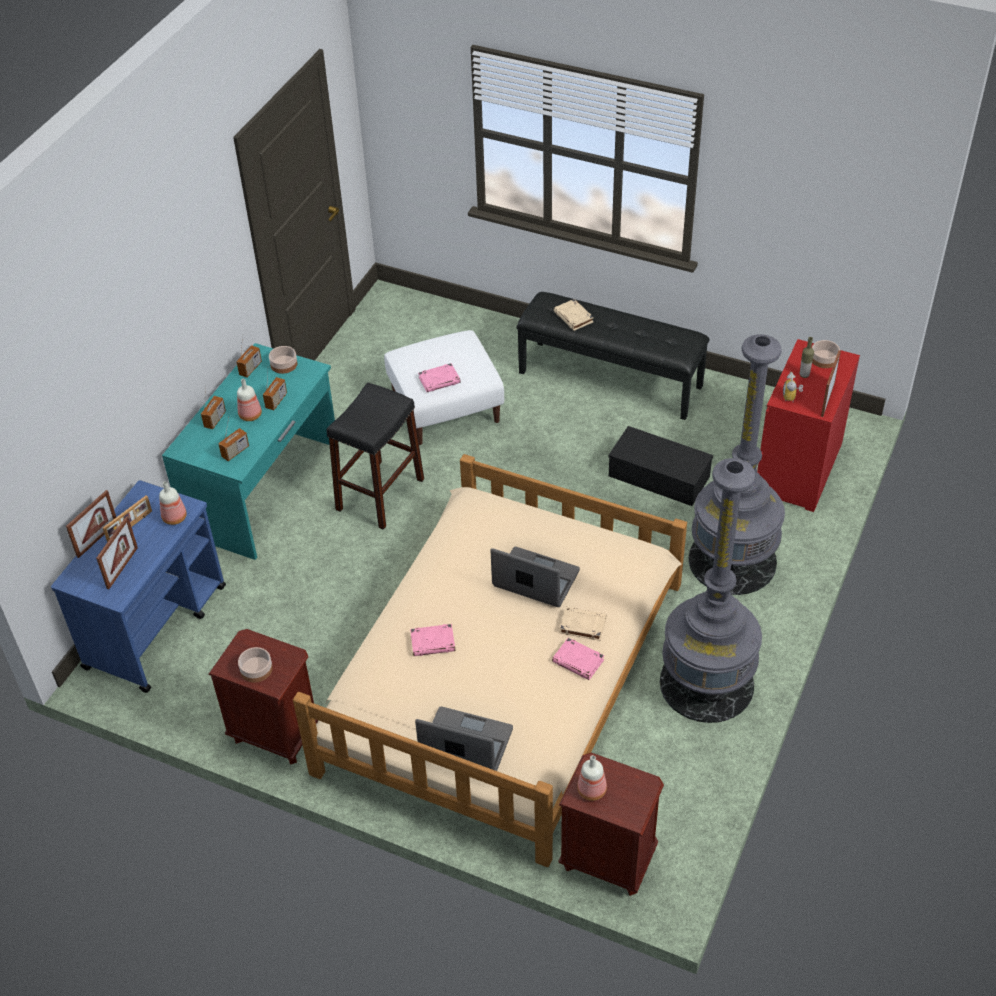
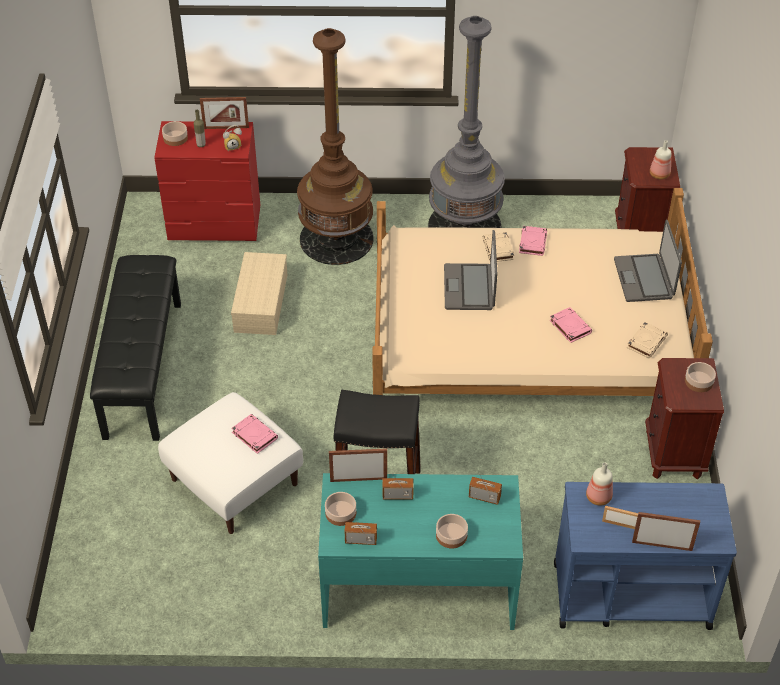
camera: 115 degrees left, 0 degrees up
picture frame [96,516,138,589] -> picture frame moved to [329,448,387,482]
radio [201,385,226,430] -> bowl [436,514,468,549]
bottle [237,379,262,421] -> none
beige book [554,299,594,331] -> beige book moved to [627,322,668,358]
black storage box [608,426,713,506] -> beige storage box [231,252,287,335]
grey floor lamp [688,334,785,595] -> brown floor lamp [297,28,374,265]

